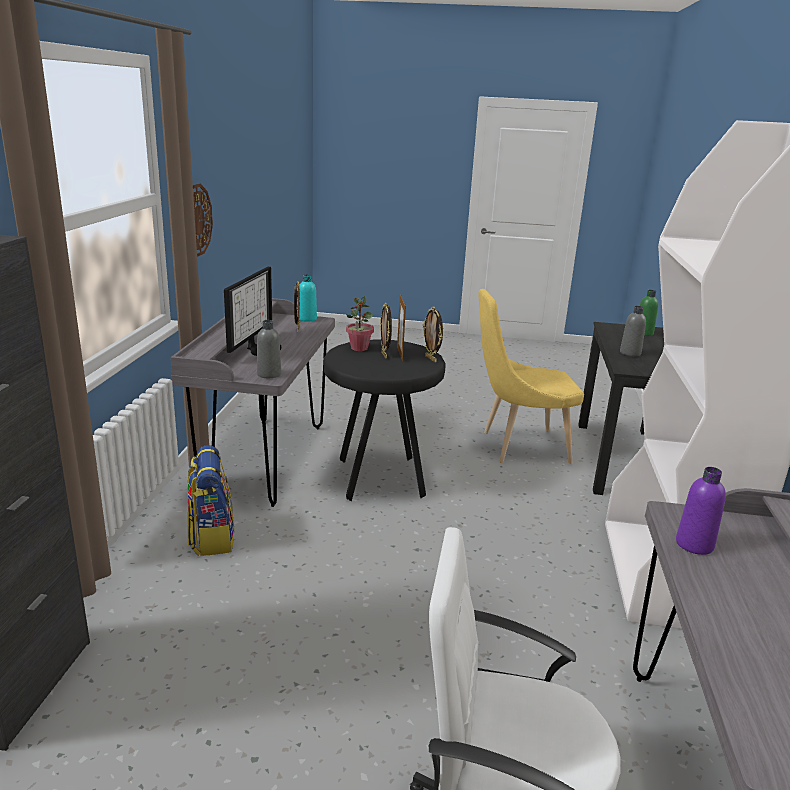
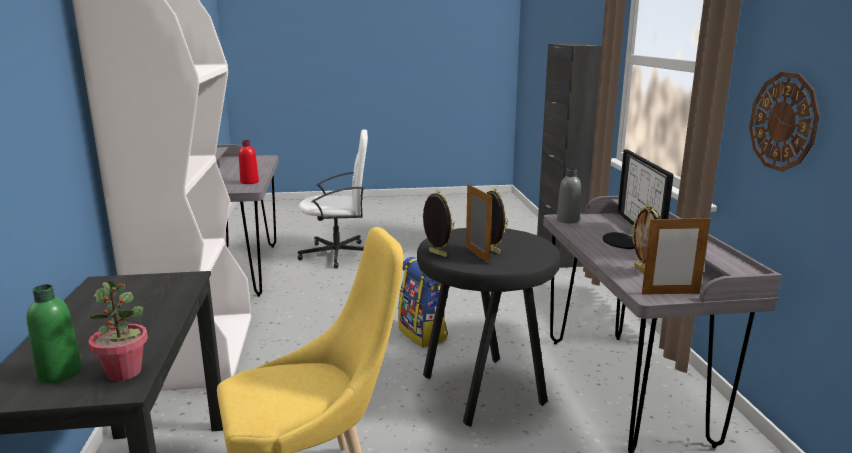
camera: 165 degrees right, 5 degrees down
backpack [187,445,234,556] -> backpack moved to [398,257,448,348]
turquoise bottle [299,275,317,322] -> picture frame [642,216,711,295]
potted plant [346,296,374,351] -> potted plant moved to [88,280,148,381]
grey bottle [620,306,646,356] -> none
purple bottle [676,467,726,555] -> red bottle [239,140,259,184]

